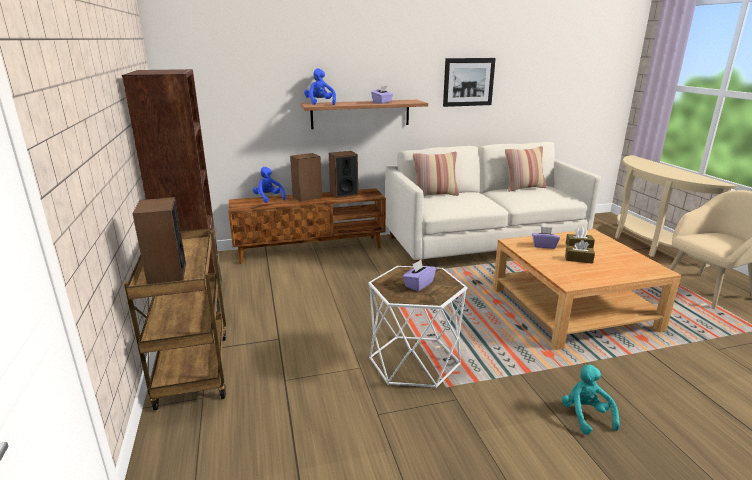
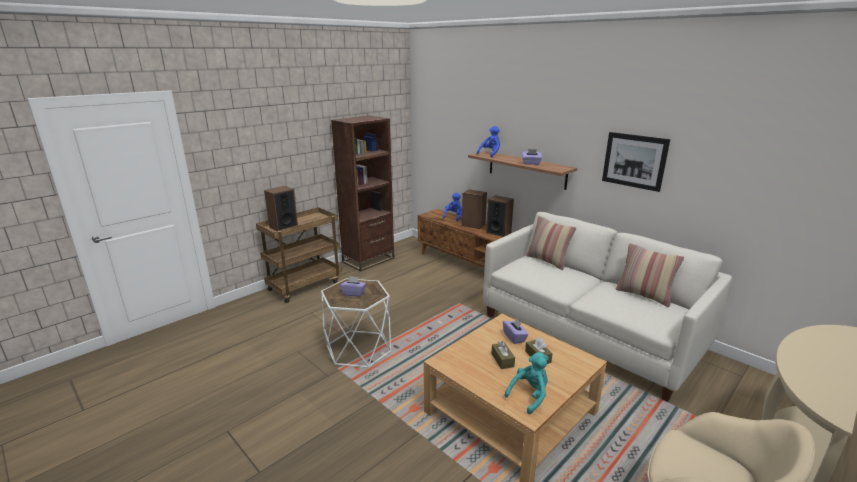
camera: 60 degrees right, 0 degrees up
turquoise plush toy [562,364,620,435] -> turquoise plush toy moved to [504,352,549,414]

